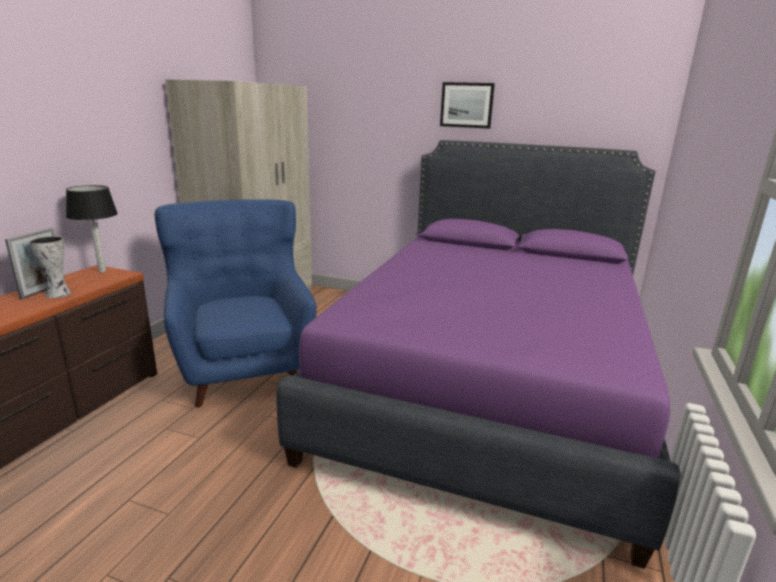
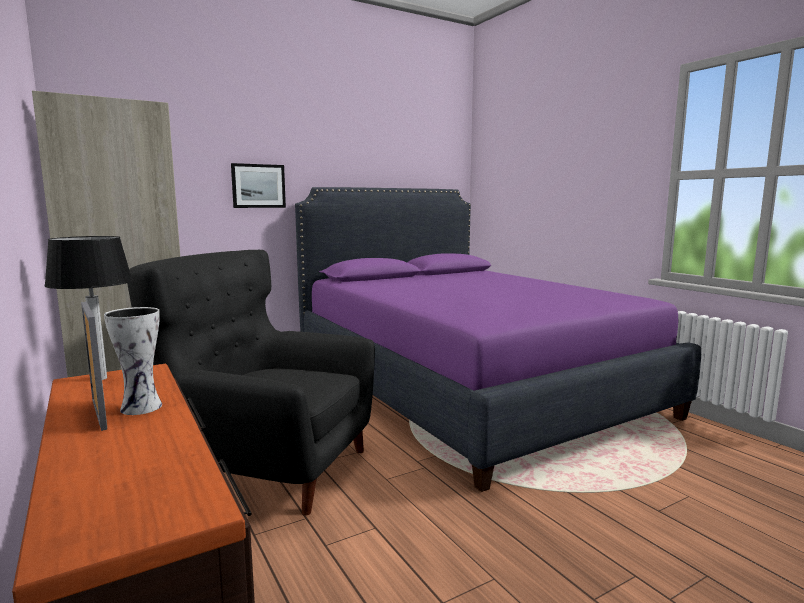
camera: 50 degrees left, 10 degrees down
blue armchair [154,199,317,407] -> black armchair [127,250,375,516]
picture [440,82,495,129] -> picture moved to [231,163,286,208]

